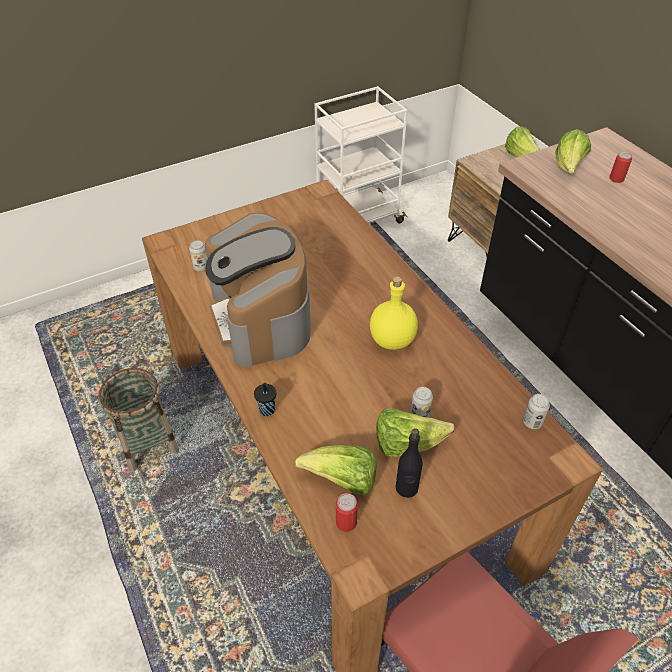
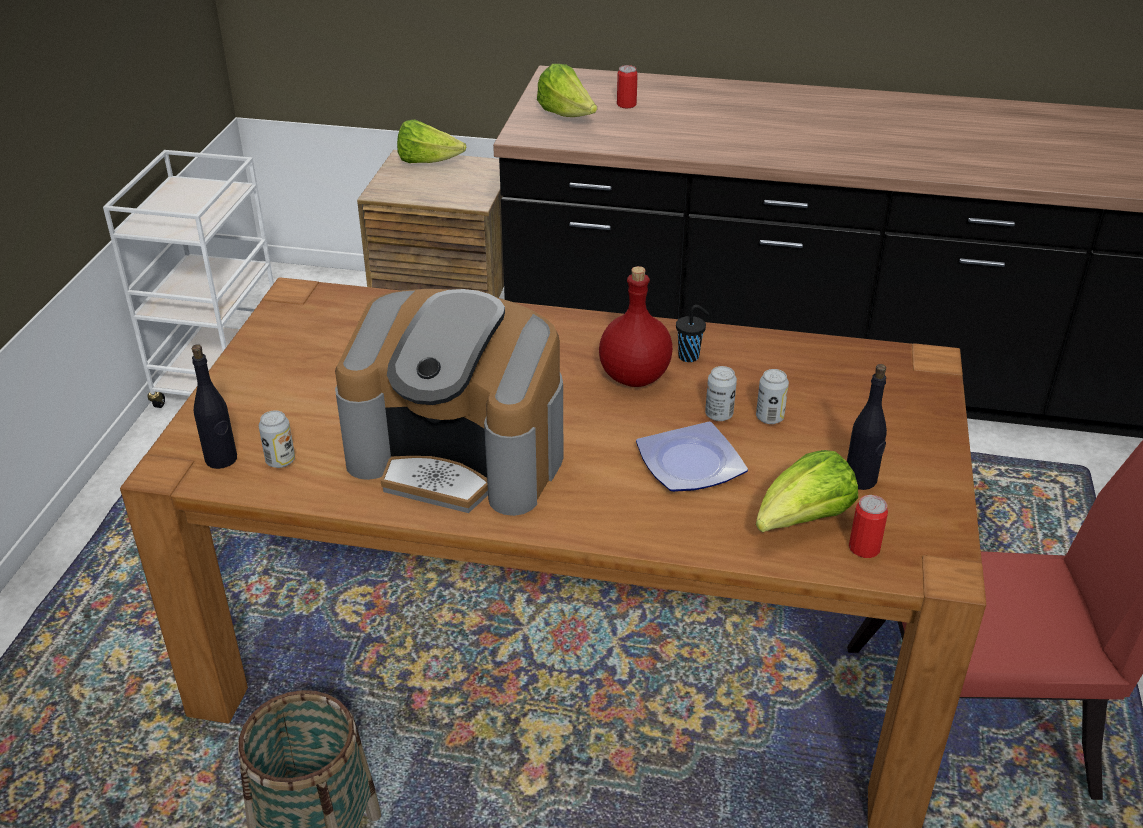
camera: 50 degrees left, 10 degrees down
black cup [254,383,276,416] -> black cup moved to [676,305,709,362]
yellow bottle [370,276,418,350] -> red bottle [599,266,673,387]
lettuce [376,408,455,457] -> none
can [523,394,550,429] -> can moved to [705,366,737,421]
none -> black bottle [192,344,237,469]
none -> plate [636,421,748,492]

